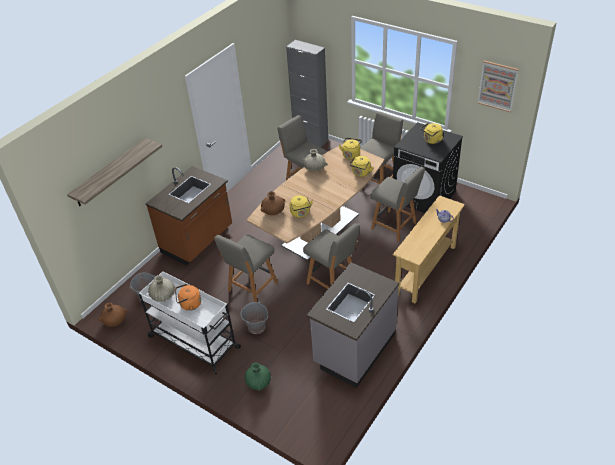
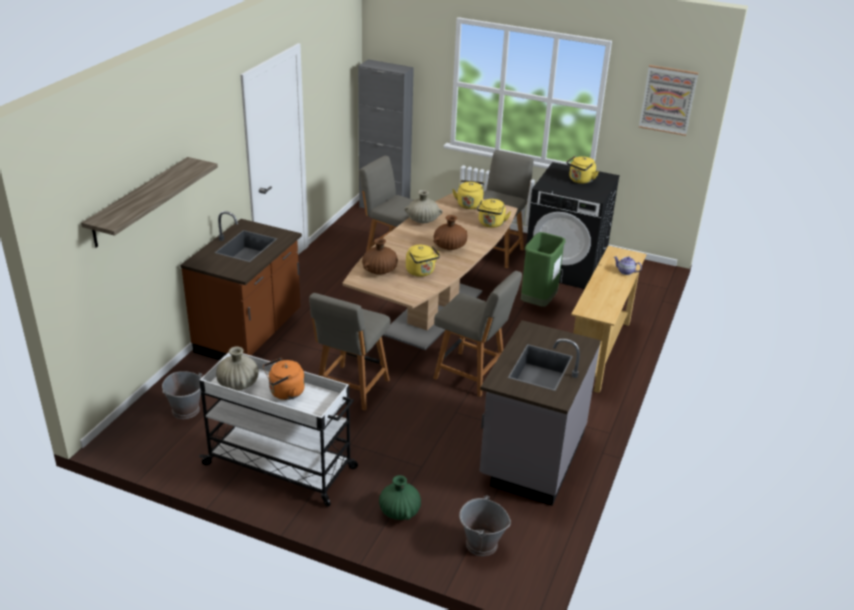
camera: 15 degrees left, 10 degrees down
brown vase [98,303,127,327] -> brown vase moved to [433,215,467,250]
grey bucket [240,301,268,334] -> grey bucket moved to [459,495,511,556]
grey chair [370,167,425,242] -> green trash can [521,232,566,307]

